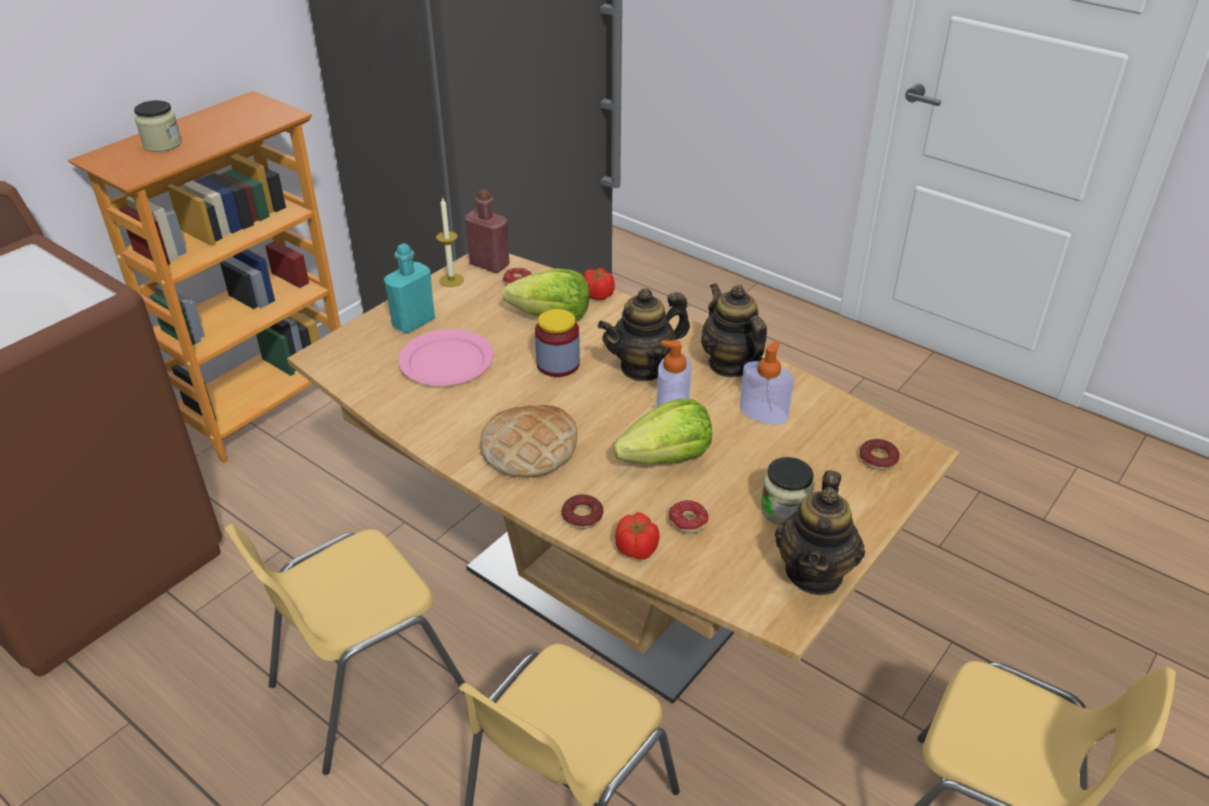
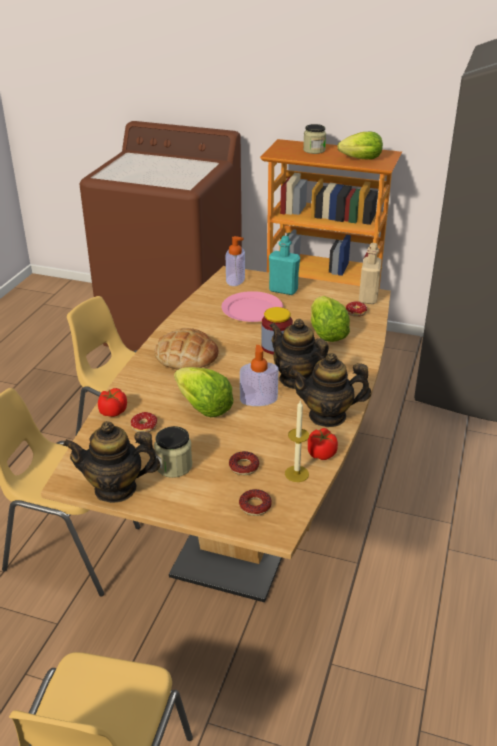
camera: 70 degrees right, 5 degrees down
candle [436,197,464,287] -> candle moved to [285,400,309,482]
red bottle [465,189,509,273] -> beige bottle [359,243,382,304]
donut [562,495,603,529] -> donut moved to [229,451,259,475]
tomato [583,268,615,300] -> tomato moved to [308,428,338,460]
teapot [701,283,767,377] -> teapot turned 135 degrees counterclockwise [289,353,371,427]
soap dispenser [739,341,794,425] -> soap dispenser moved to [226,236,245,286]
none -> lettuce [337,132,383,160]

